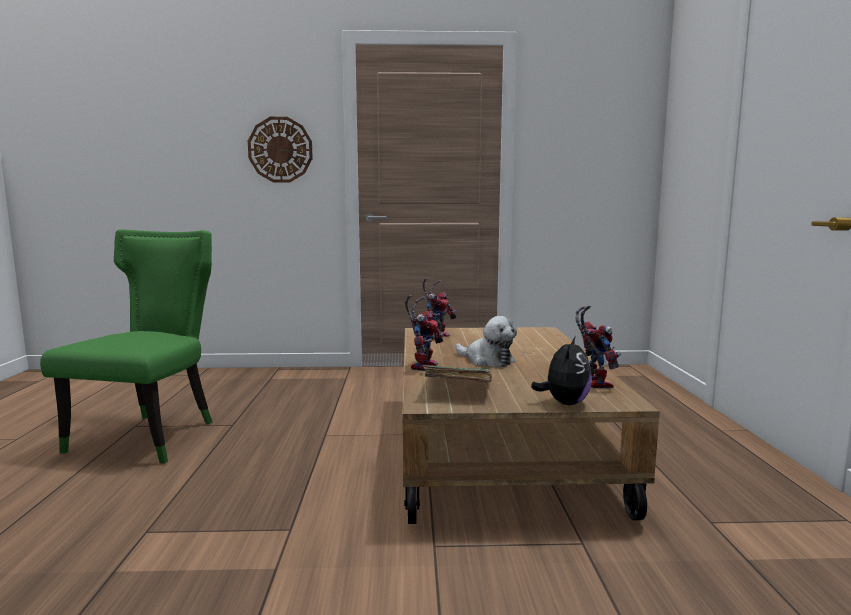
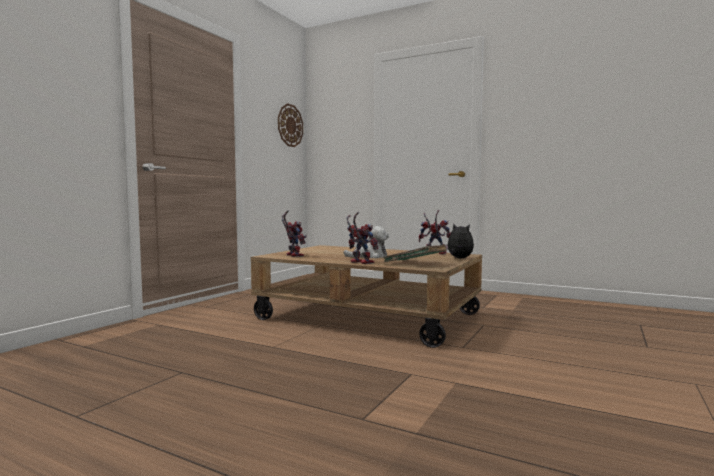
camera: 60 degrees left, 5 degrees down
green chair [40,229,212,464] -> none
wall clock [248,117,313,182] -> wall clock moved to [278,103,303,147]

